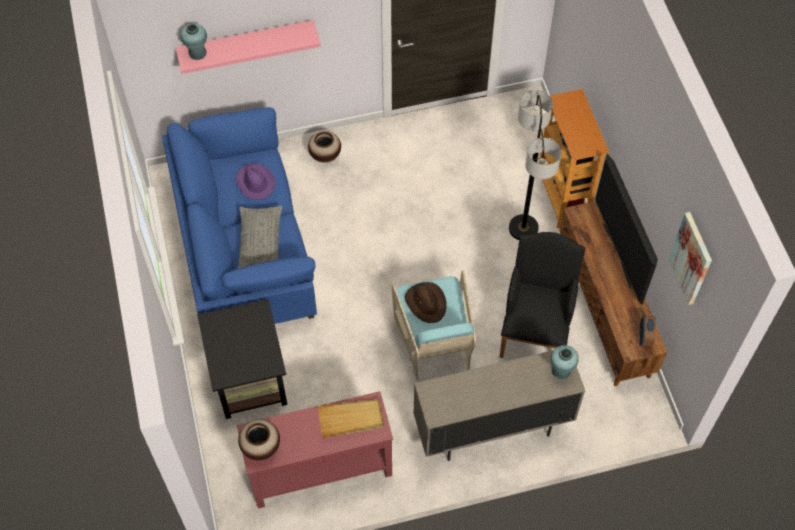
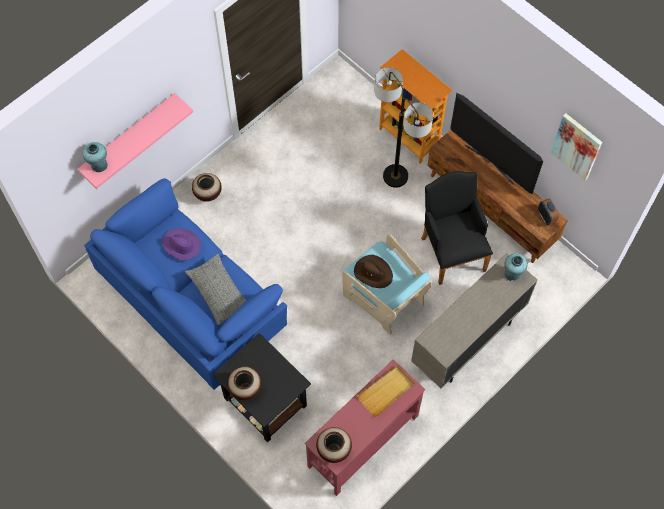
camera: 30 degrees left, 5 degrees up
none -> vase [227,367,262,401]

